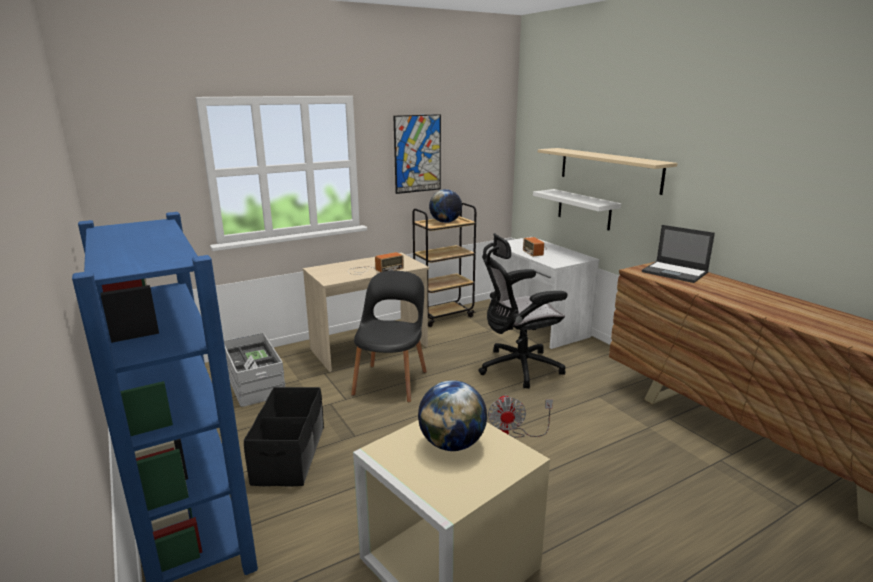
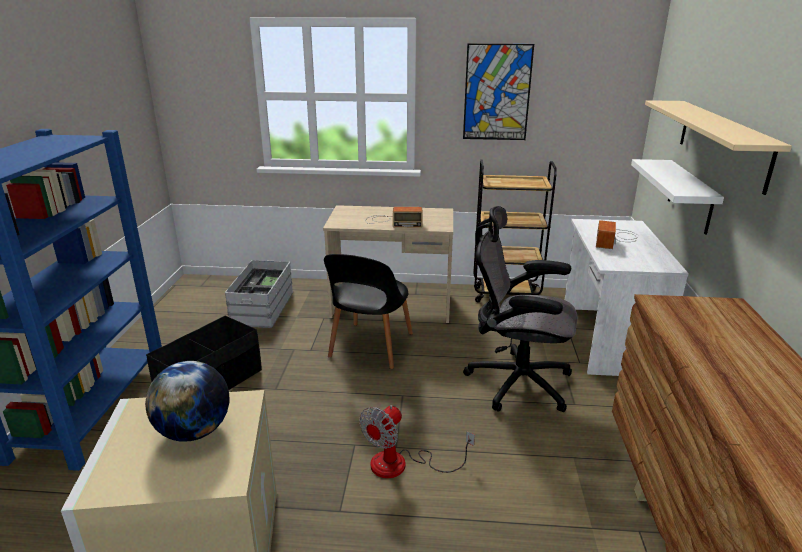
camera: 35 degrees right, 5 degrees up
black chair [351,271,427,402] -> black chair turned 150 degrees clockwise [324,254,413,369]
globe [429,189,462,223] -> none
laptop [642,225,715,283] -> none

